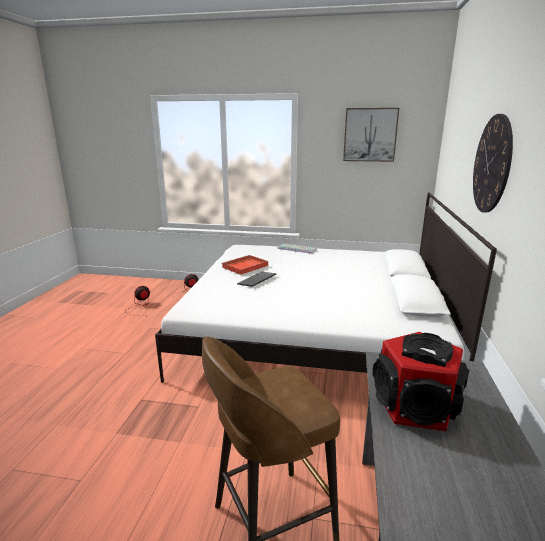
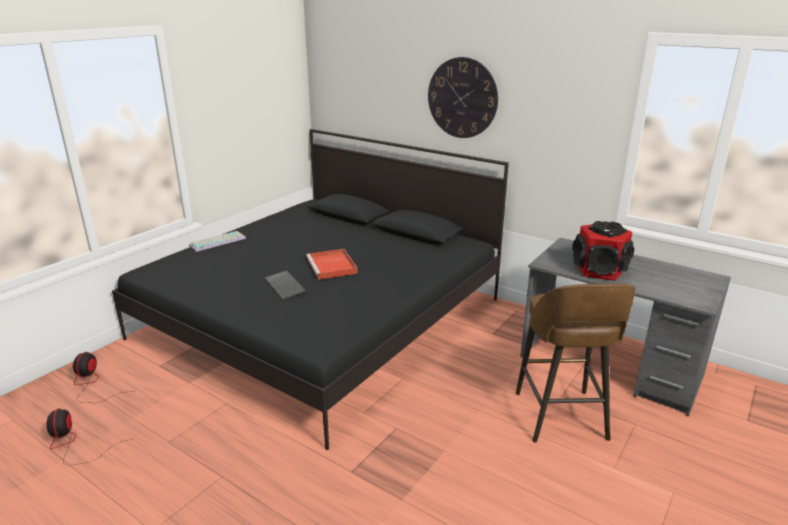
camera: 65 degrees left, 5 degrees up
white bed [155,192,497,383] -> black bed [112,129,509,450]
red tray [221,255,268,275] -> red tray moved to [306,249,358,280]
picture [343,108,399,162] -> none

